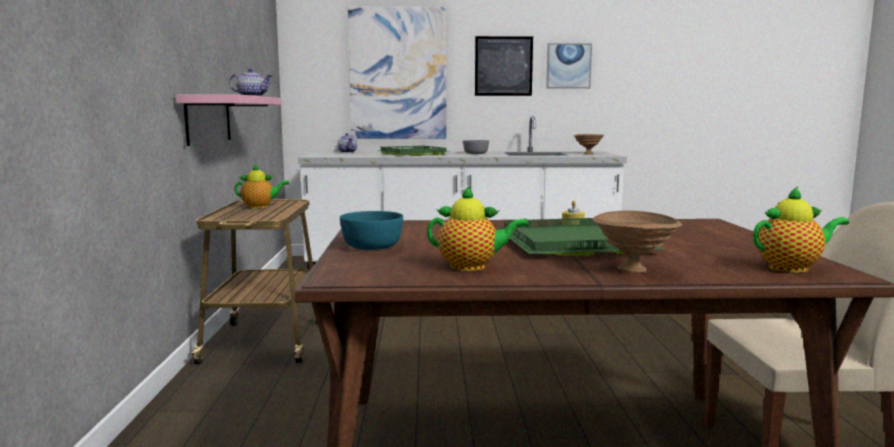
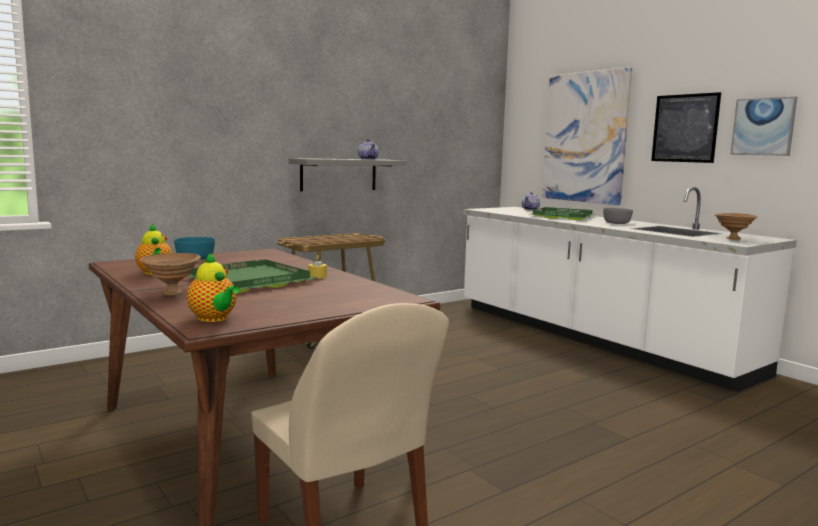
camera: 55 degrees right, 0 degrees up
pink shelf [176,94,282,146] -> grey shelf [289,158,406,191]
teapot [235,164,290,209] -> none

